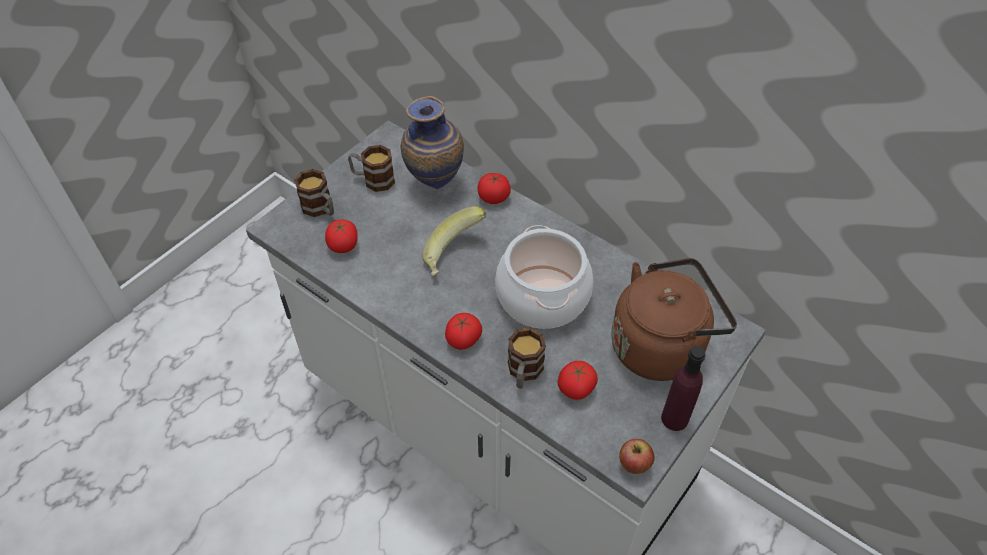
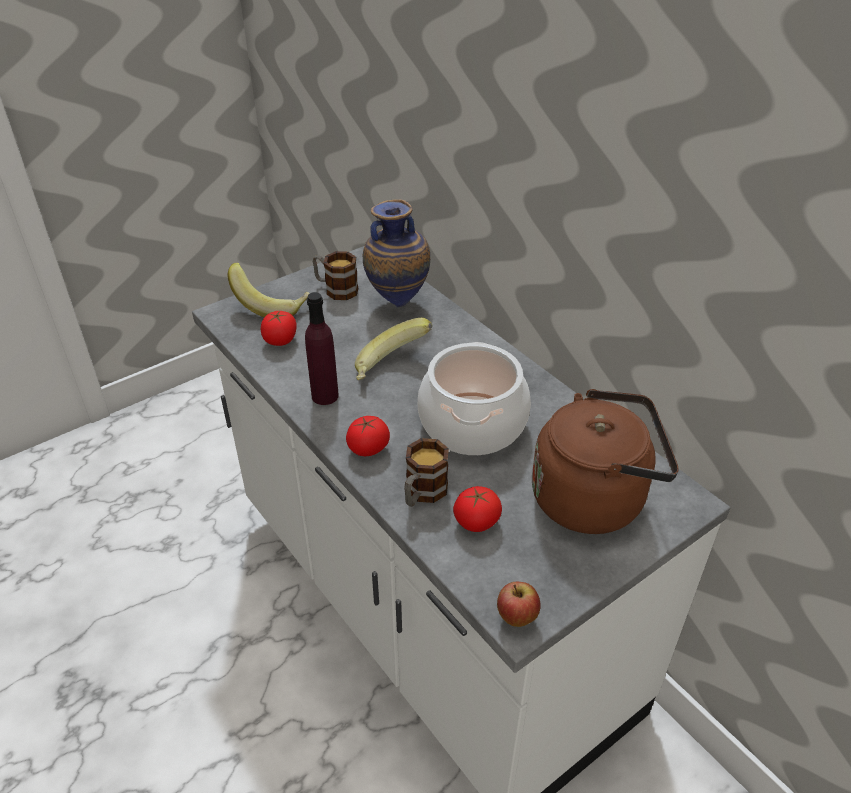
camera: 15 degrees right, 10 degrees down
mug [294,169,334,217] -> banana [227,263,310,317]
tomato [478,173,511,204] -> none
purple bottle [661,346,706,431] -> purple bottle moved to [305,292,339,405]

